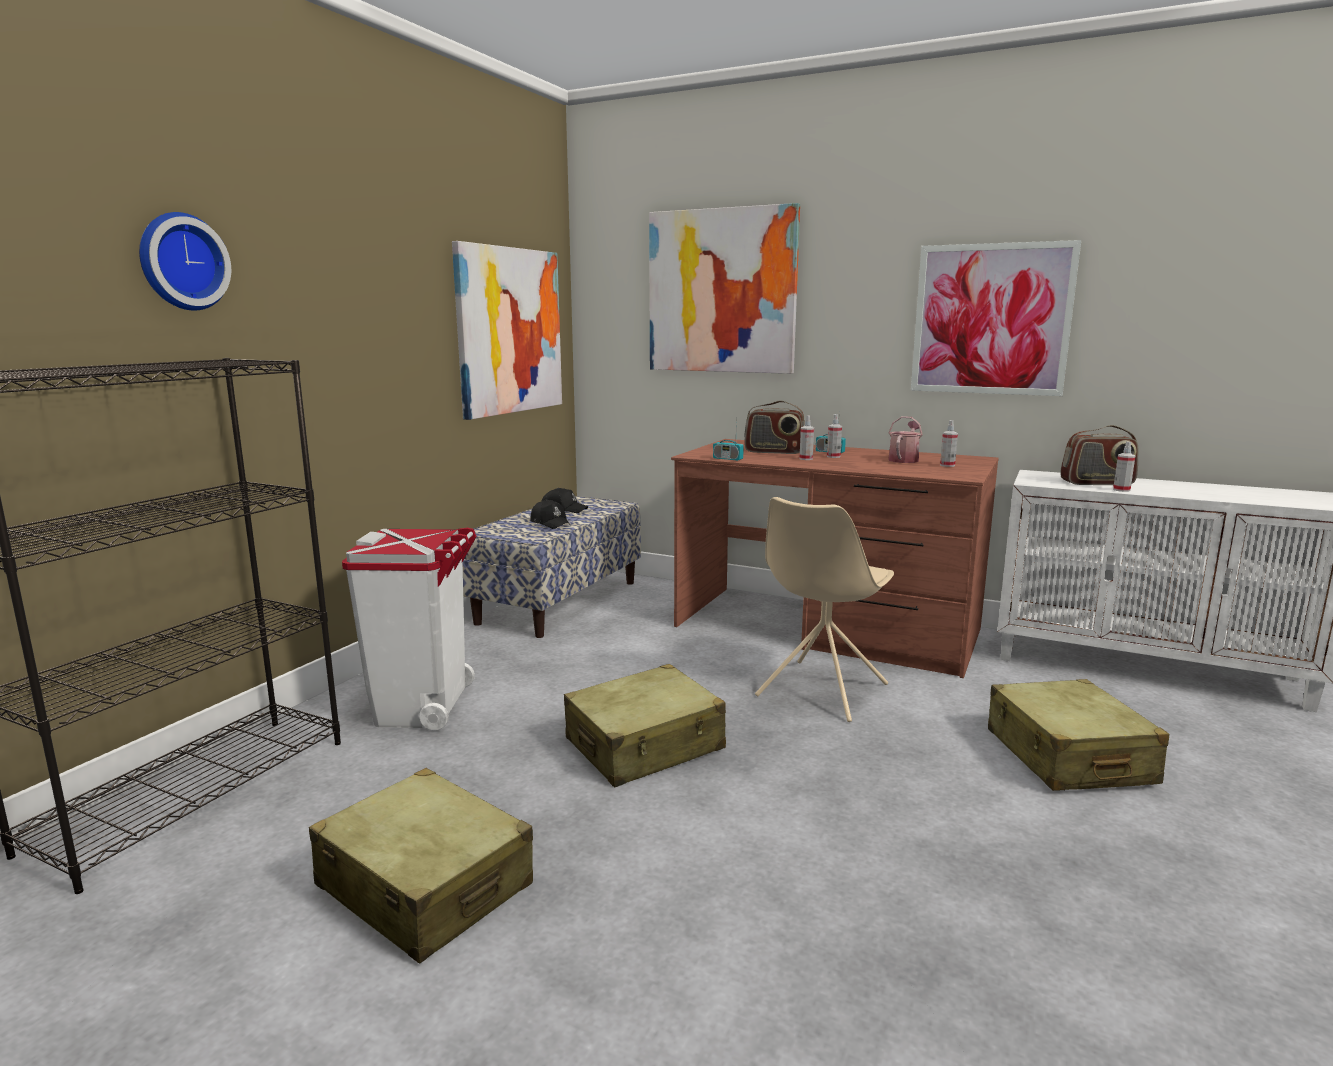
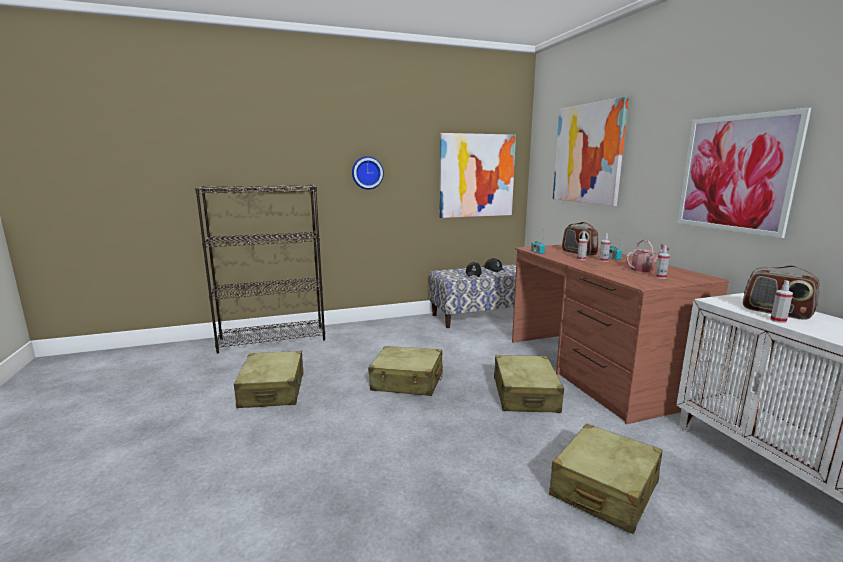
camera: 45 degrees right, 0 degrees up
wall clock [139,212,231,310] -> wall clock moved to [352,156,384,189]
white trash can [342,528,477,731] -> none
beige chair [755,497,894,722] -> beige suitcase [494,355,564,413]

